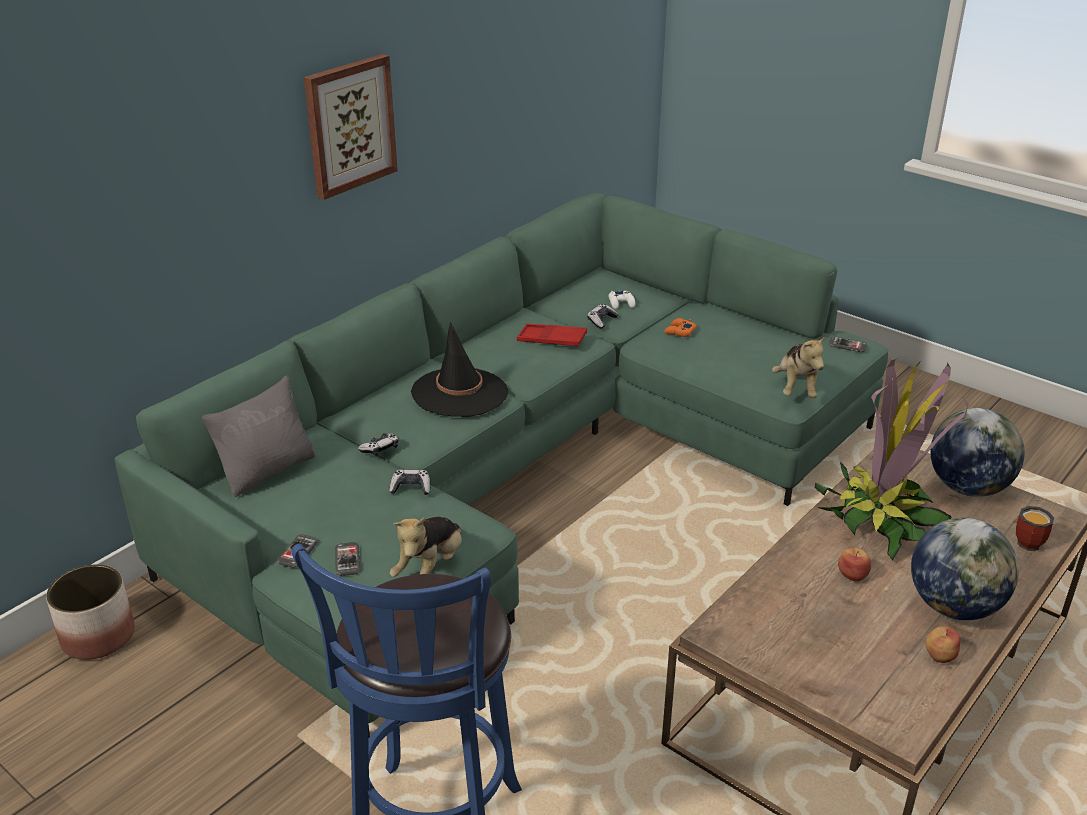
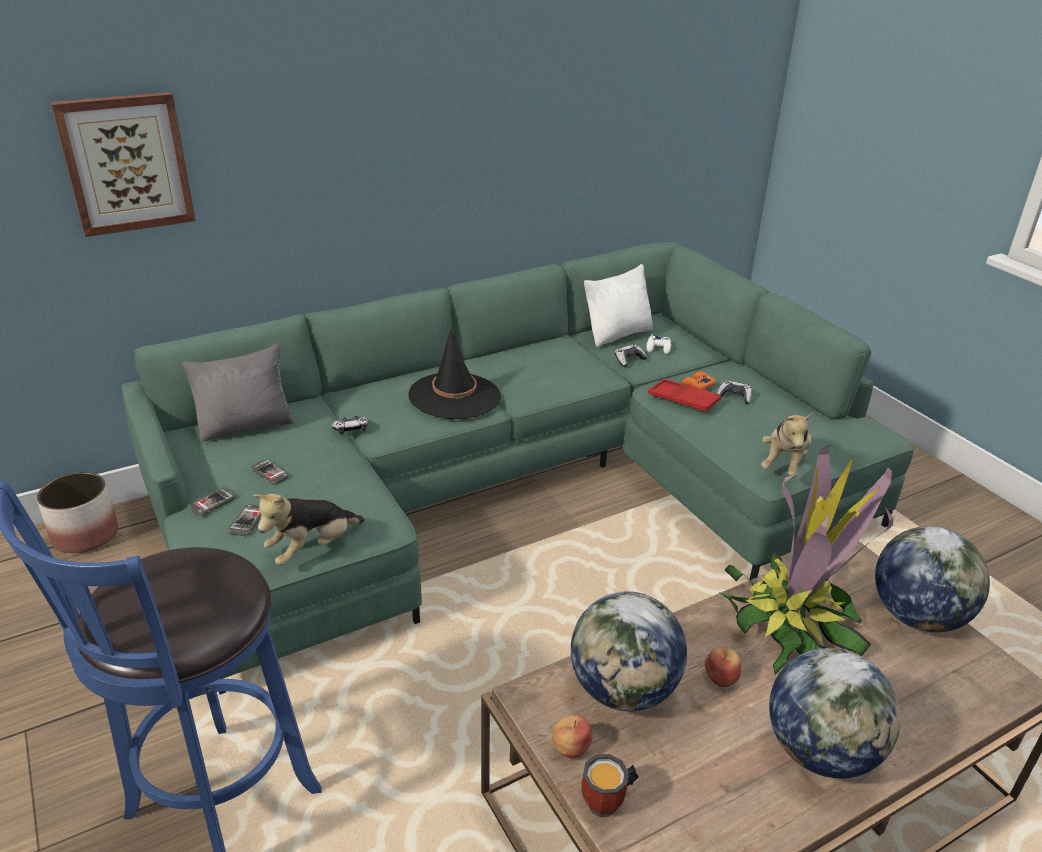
camera: 20 degrees right, 0 degrees up
picture [304,54,398,200] -> picture moved to [51,92,196,237]
game controller [389,469,430,495] -> game controller moved to [717,380,752,404]
red tray [517,323,587,347] -> red tray moved to [648,378,721,412]
phone [829,336,867,352] -> phone moved to [251,459,290,485]
apple [925,626,960,663] -> apple moved to [552,715,593,758]
mug [1016,506,1054,551] -> mug moved to [582,754,639,817]
none -> globe [571,591,687,712]
none -> white pillow [584,264,653,347]

